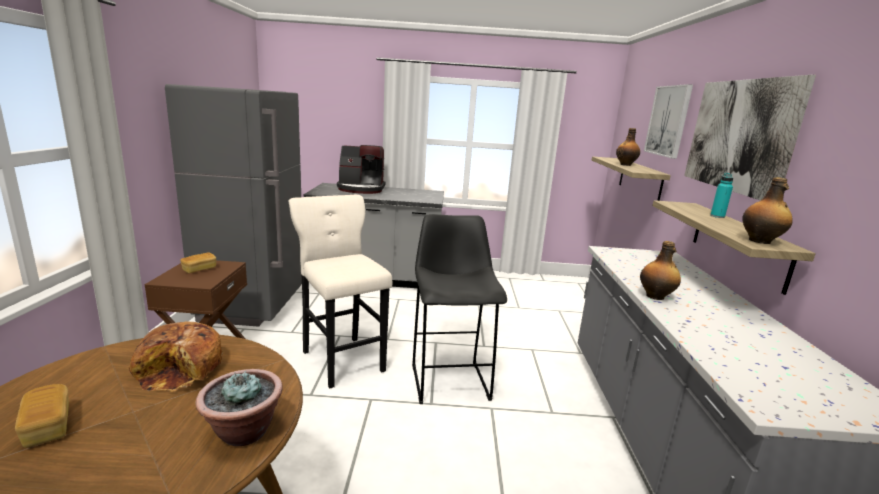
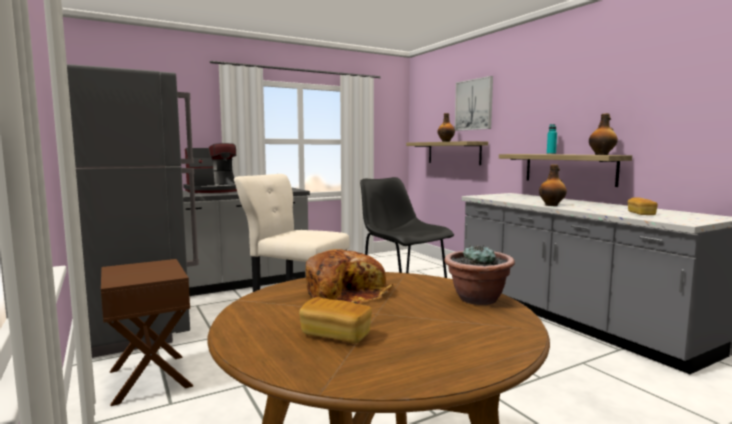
camera: 30 degrees left, 10 degrees down
bread [180,252,216,273] -> bread moved to [628,198,658,215]
picture [684,75,816,201] -> none

